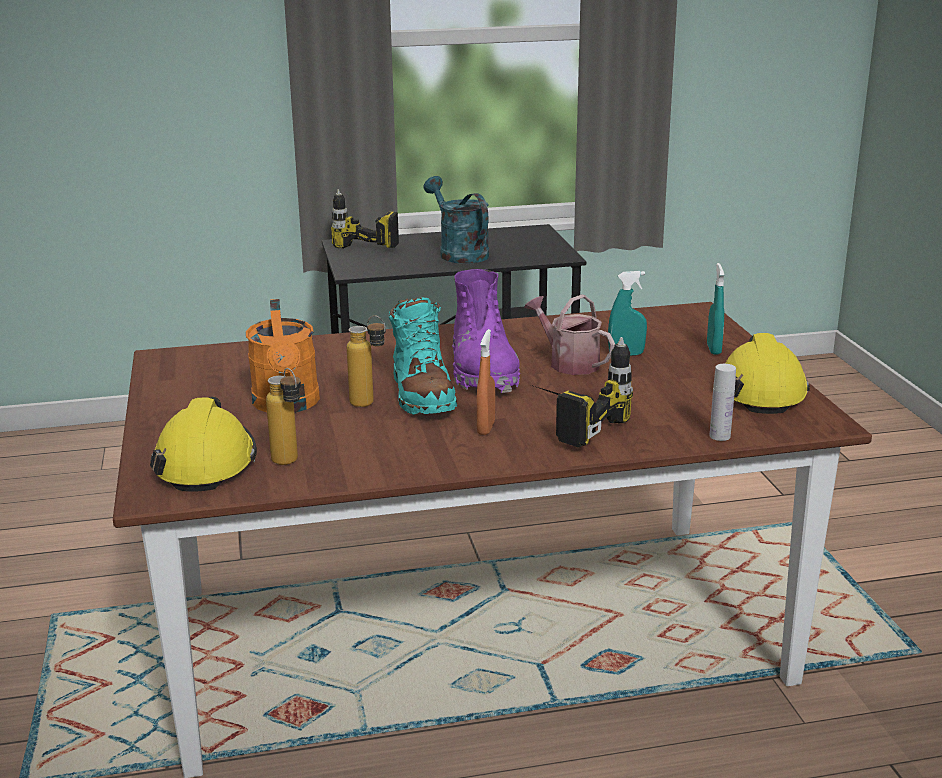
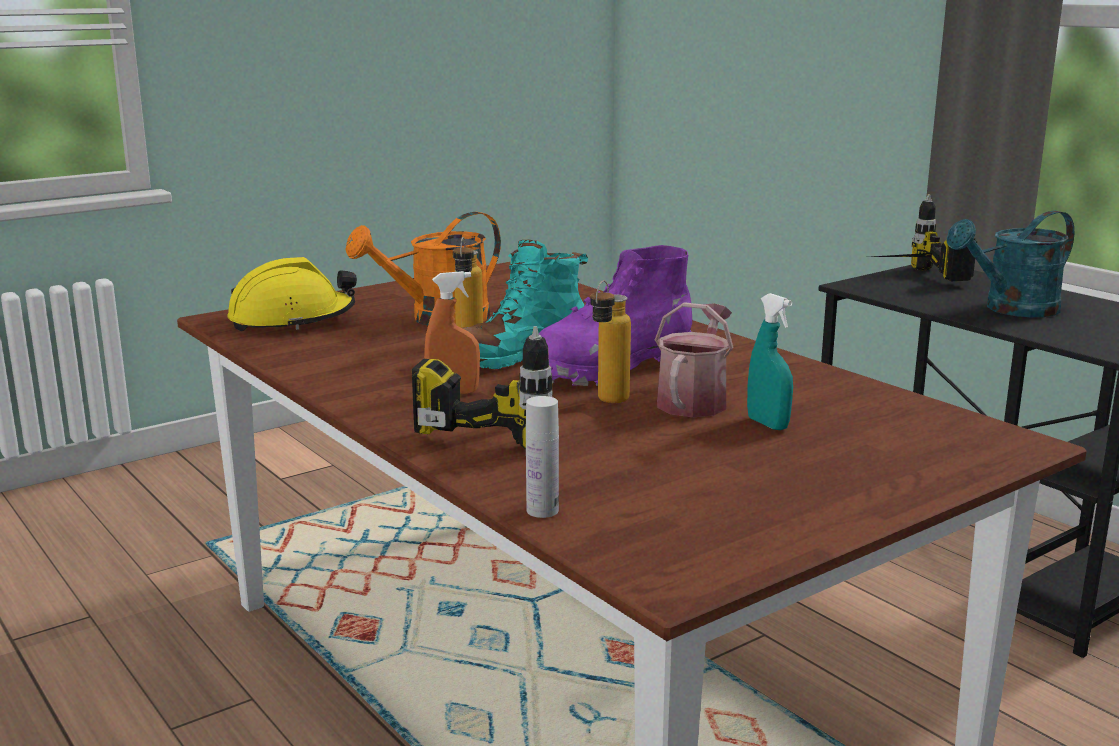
camera: 65 degrees right, 5 degrees down
bottle [266,368,301,465] -> bottle moved to [590,280,631,403]
turquoise watering can [424,176,489,264] -> turquoise watering can turned 150 degrees counterclockwise [947,210,1074,317]
turquoise spray bottle [707,263,724,355] -> none
yellow hard hat [725,333,810,414] -> none

